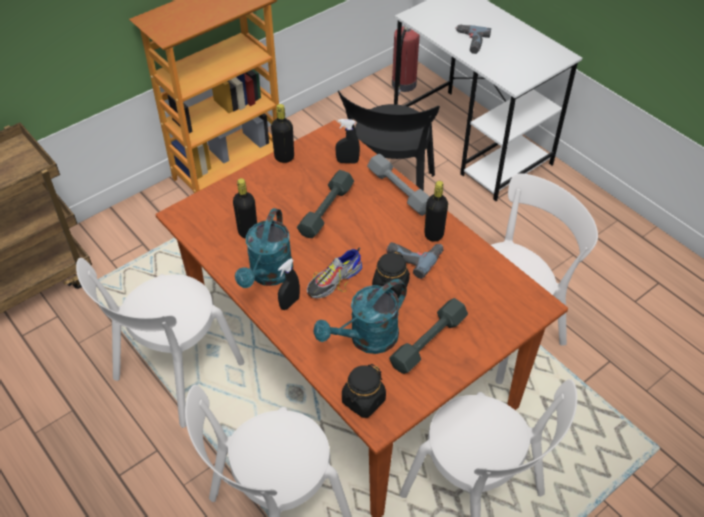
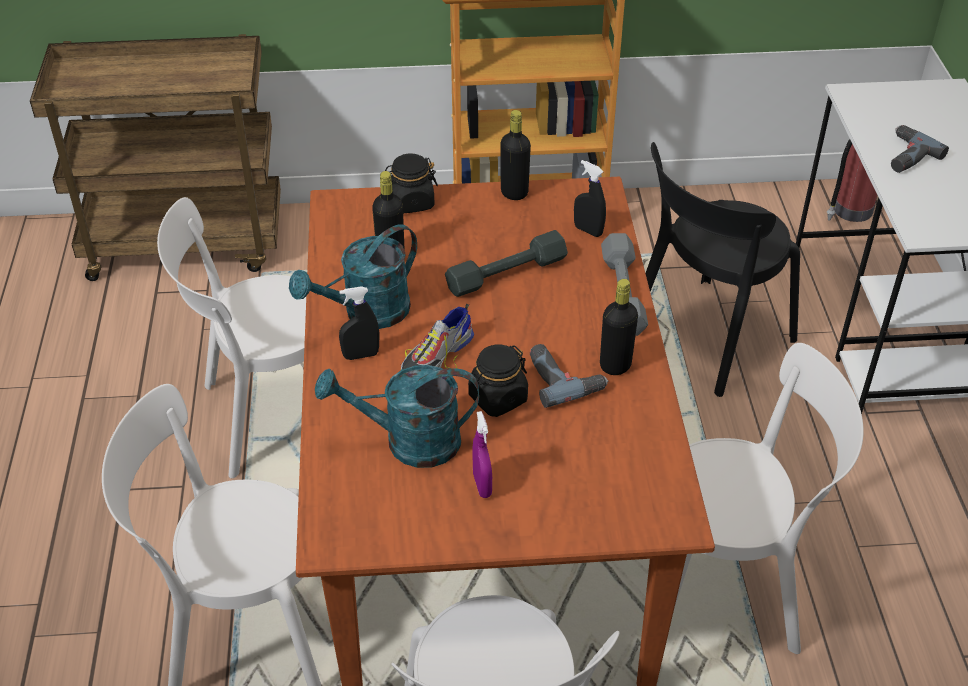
camera: 35 degrees right, 5 degrees down
shoe [307,247,362,298] -> shoe turned 45 degrees counterclockwise [401,304,474,370]
black jar [342,364,386,418] -> black jar moved to [385,154,438,213]
grey dumbbell [389,298,468,374] -> purple spray bottle [473,411,492,498]

